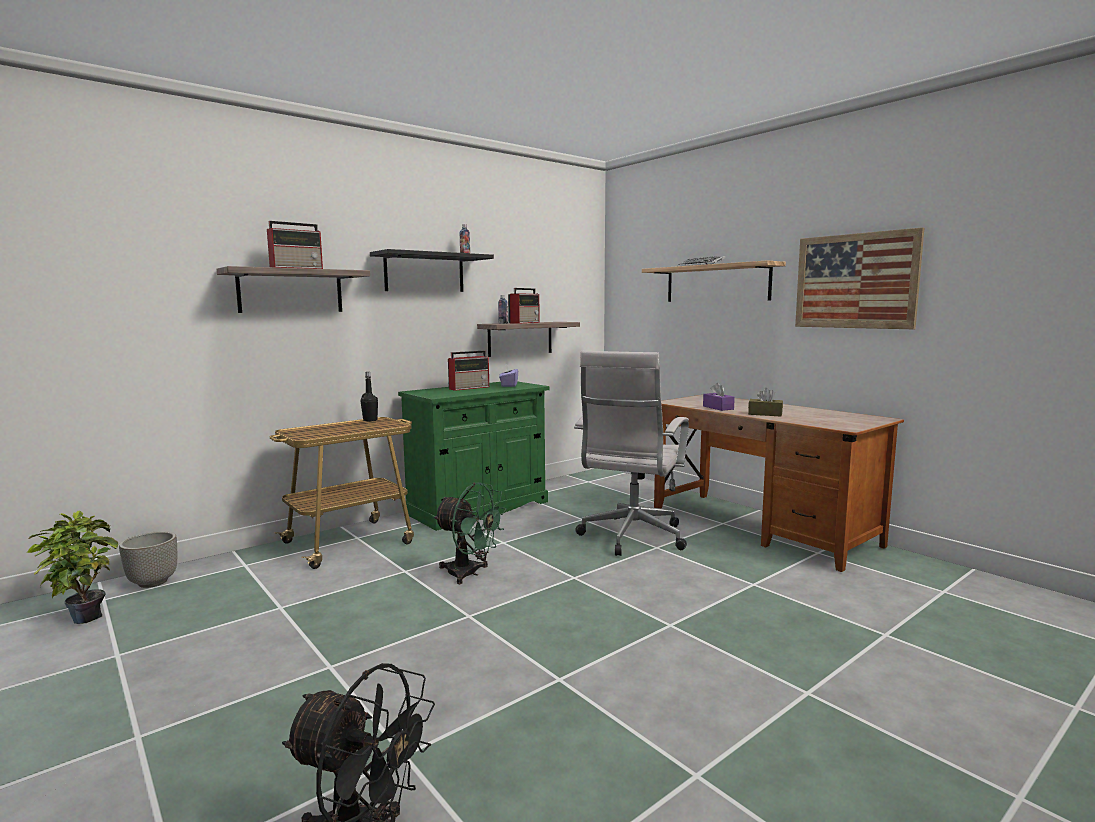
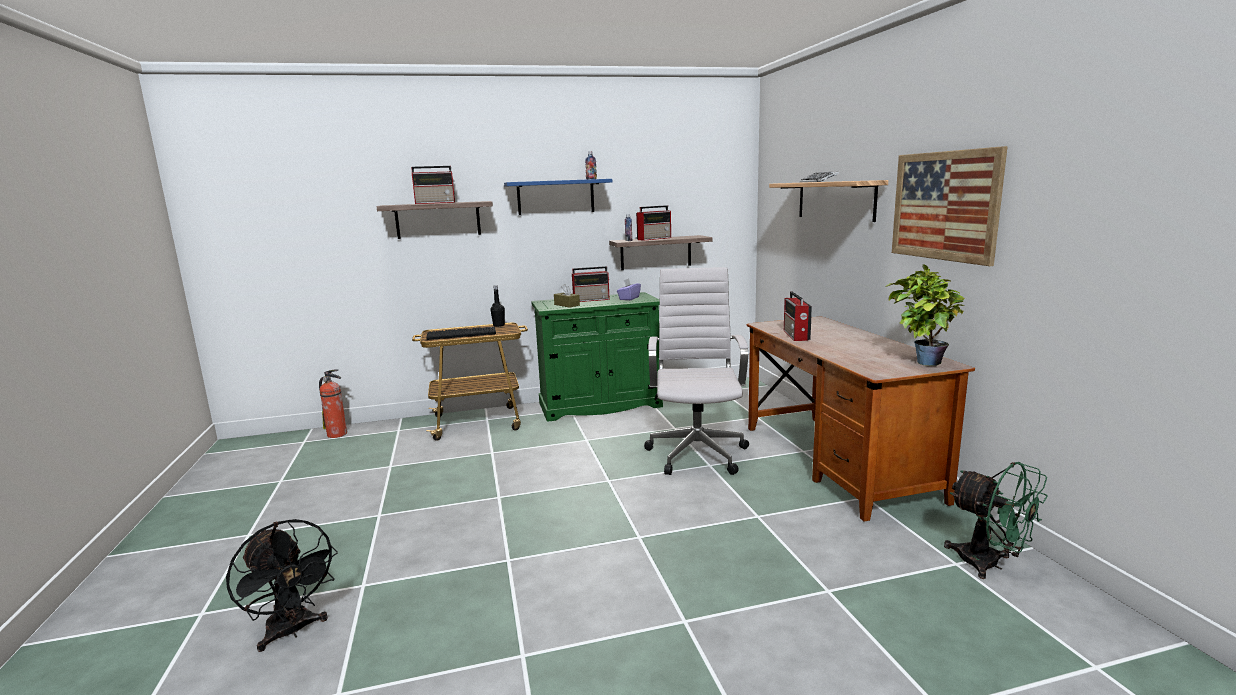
camera: 25 degrees right, 5 degrees up
potted plant [27,510,118,624] -> potted plant moved to [886,264,965,366]
planter [119,531,177,588] -> fire extinguisher [319,369,347,438]
black shelf [370,249,494,292] -> blue shelf [504,179,612,215]
green fan [433,482,506,584] -> green fan moved to [944,462,1047,579]
white office chair [574,351,689,556] -> white office chair turned 135 degrees clockwise [644,267,749,475]
purple tissue box [703,383,735,411] -> radio [784,291,812,341]
brown tissue box [748,388,783,416] -> brown tissue box moved to [554,284,580,308]
none -> keyboard [426,327,496,340]

